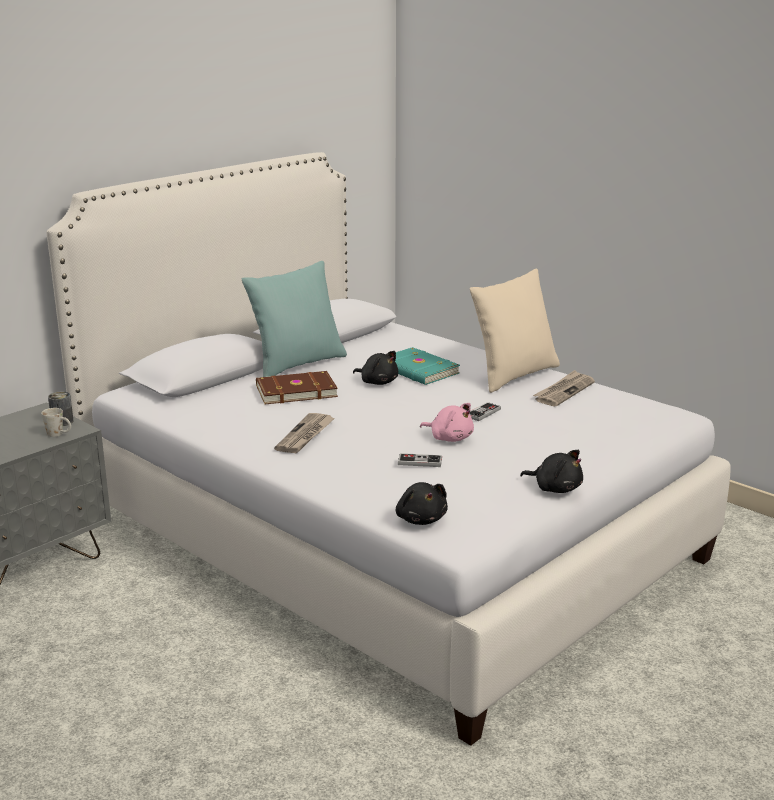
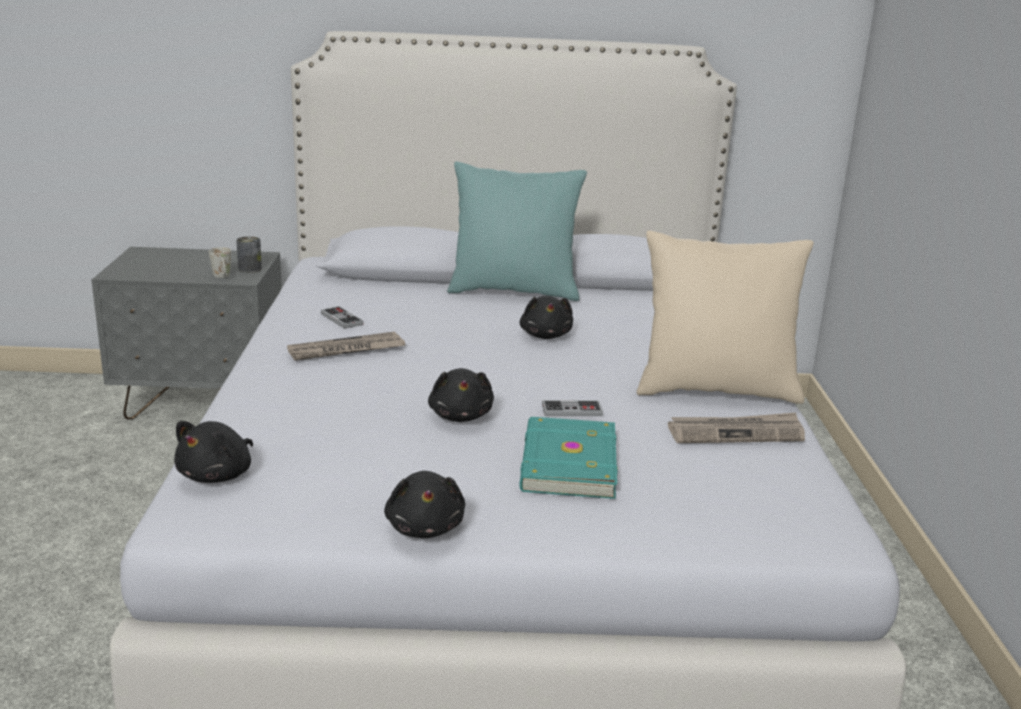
camera: 45 degrees right, 0 degrees up
brown book [256,371,338,405] -> none
turquoise book [395,347,460,385] -> turquoise book moved to [519,417,618,499]
game controller [398,453,442,467] -> game controller moved to [321,306,363,329]
pink plush toy [420,403,474,442] -> black plush toy [428,368,494,422]

